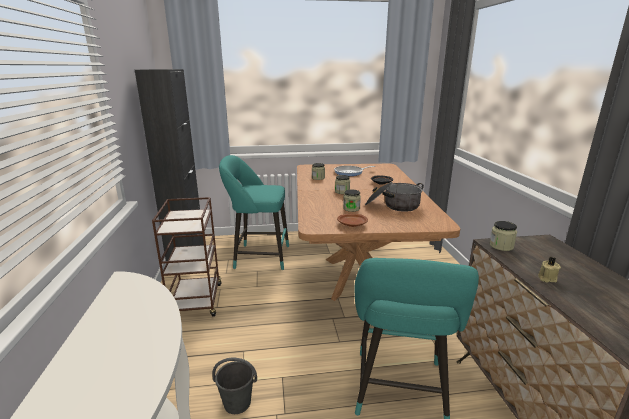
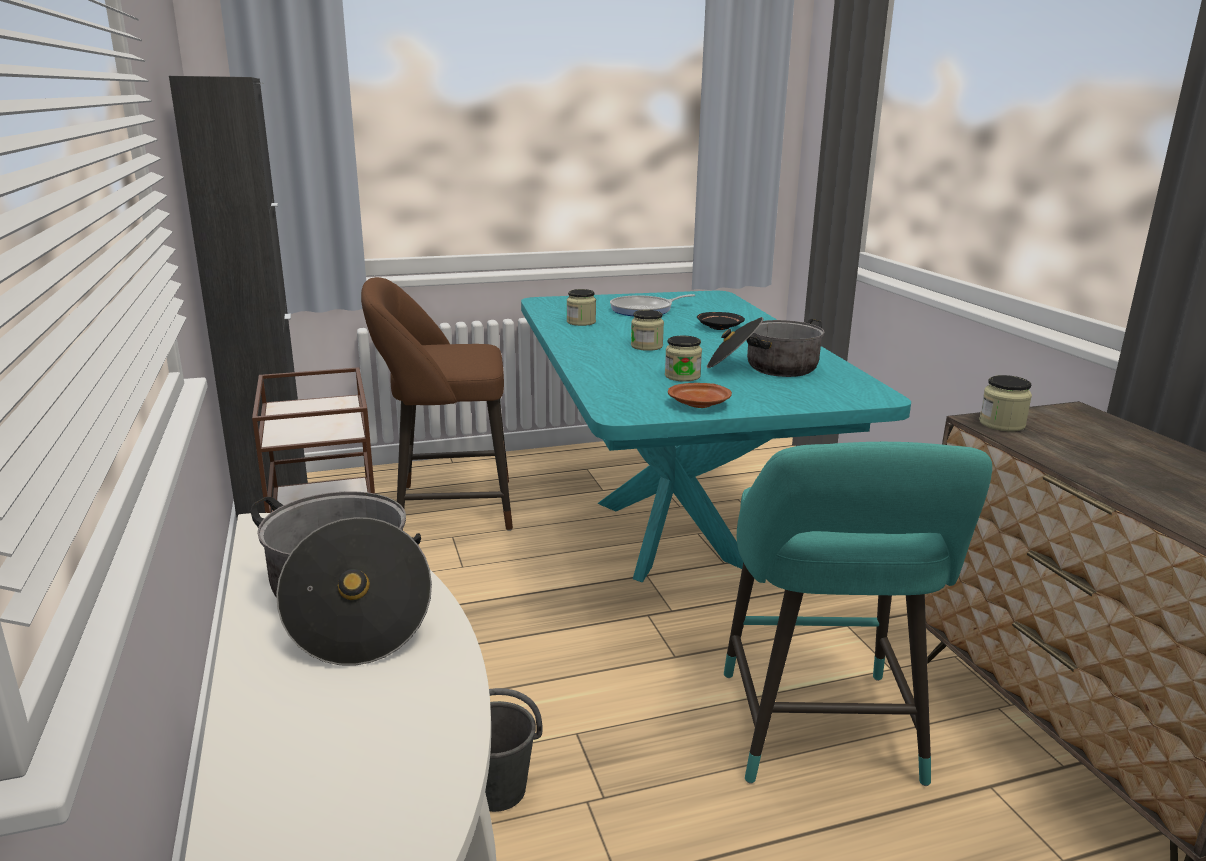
camera: 10 degrees left, 0 degrees up
turquoise stool [219,155,289,270] -> brown stool [361,277,513,531]
brown dining table [297,164,460,301] -> turquoise dining table [521,291,911,582]
beige candle [538,257,561,283] -> none
none -> cooking pot [251,491,432,666]

